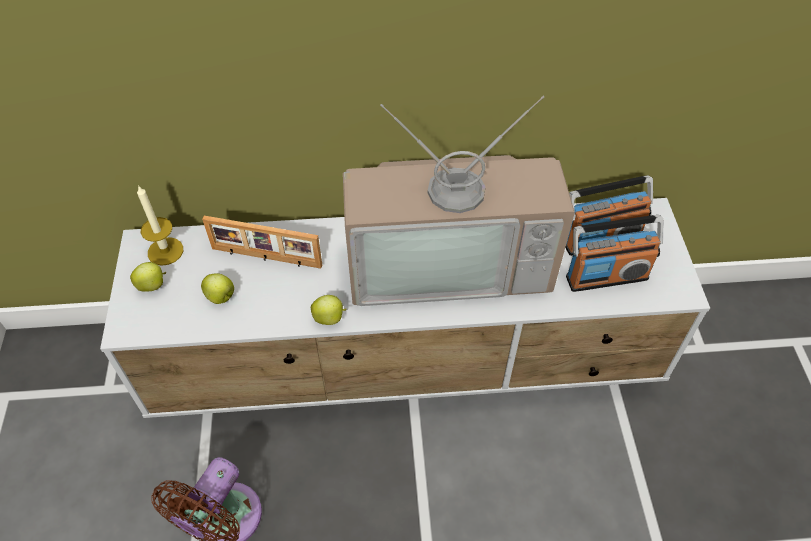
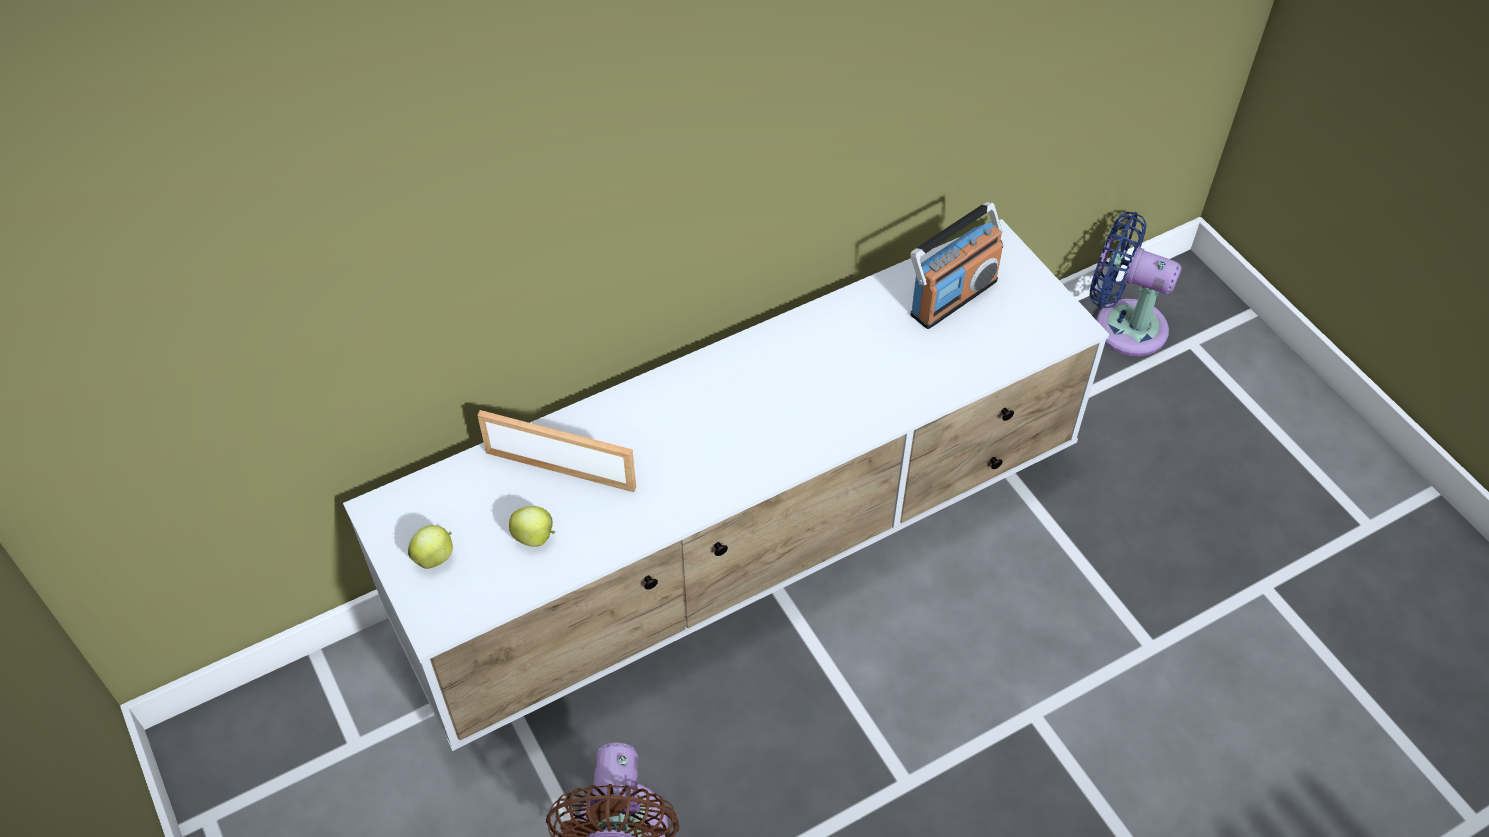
camera: 25 degrees left, 0 degrees up
candle [137,185,183,266] -> none
picture frame [202,216,322,269] -> picture frame turned 150 degrees counterclockwise [477,410,636,492]
apple [311,295,347,325] -> none
television [343,96,575,306] -> none
radio [566,215,663,292] -> none
none -> blue fan [1090,212,1182,356]

